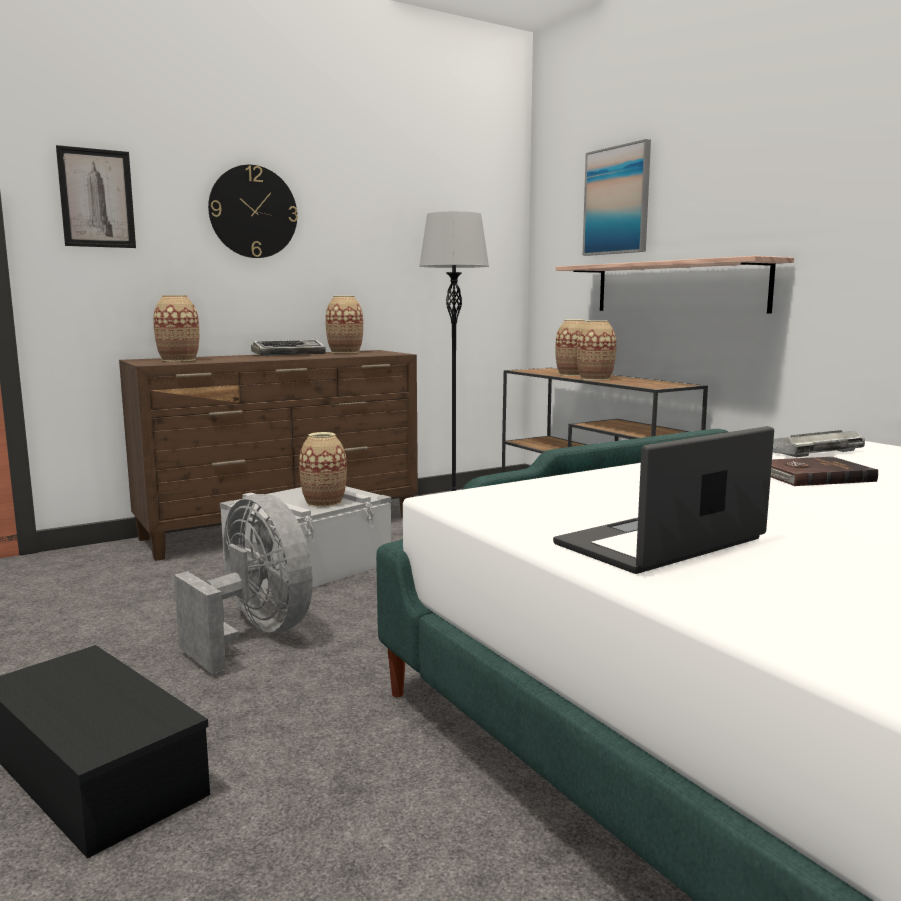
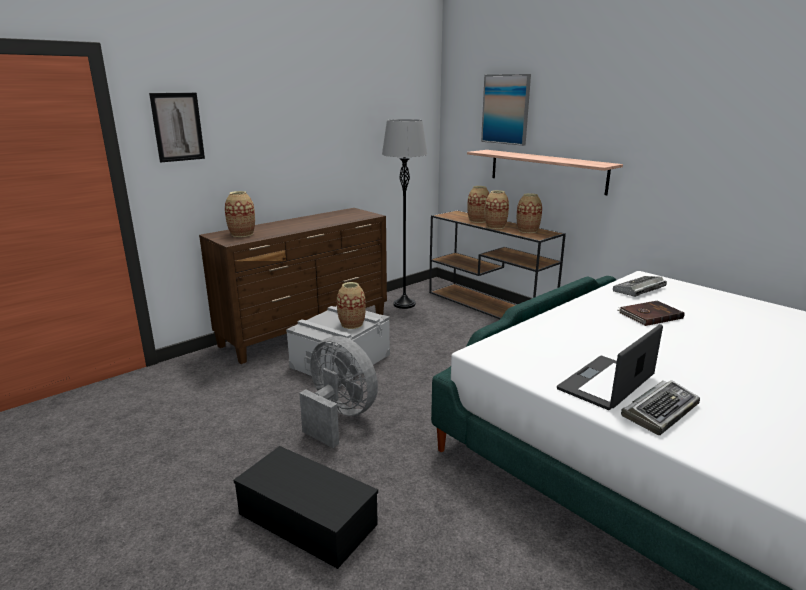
camera: 10 degrees left, 10 degrees up
wall clock [208,165,298,258] -> none
keyboard [251,340,326,356] -> keyboard moved to [621,380,700,435]
vase [326,296,363,353] -> vase moved to [517,193,542,233]

